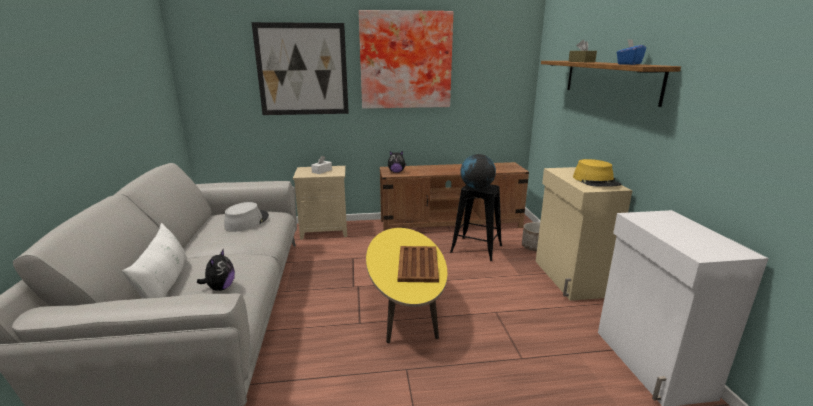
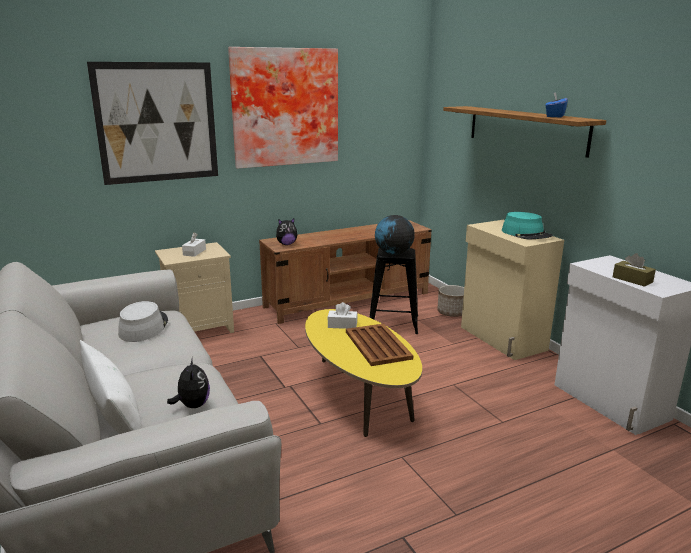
camera: 20 degrees left, 0 degrees up
brown tissue box [568,40,597,62] -> brown tissue box moved to [613,253,656,287]
yellow hat [573,159,621,187] -> turquoise hat [502,212,553,239]
none -> white tissue box [327,302,358,329]

